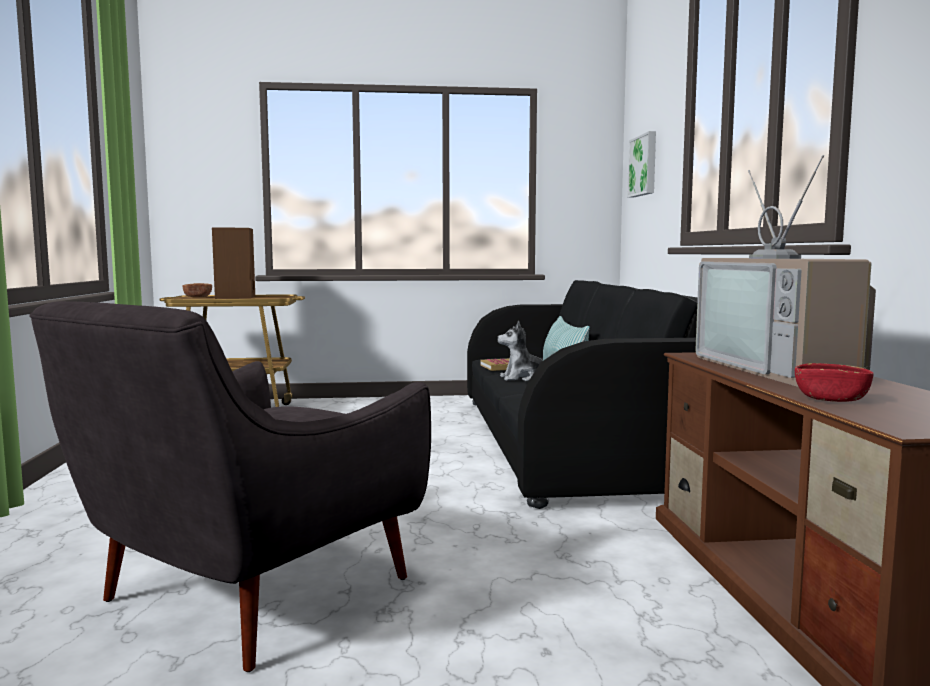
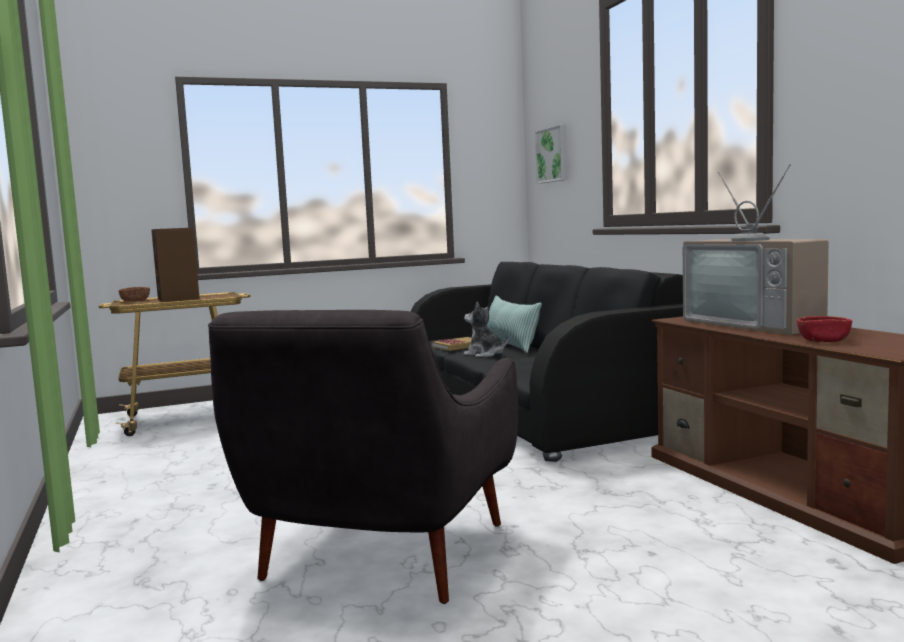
camera: 15 degrees left, 0 degrees up
plush toy [497,320,552,381] -> plush toy turned 60 degrees clockwise [463,302,509,357]

